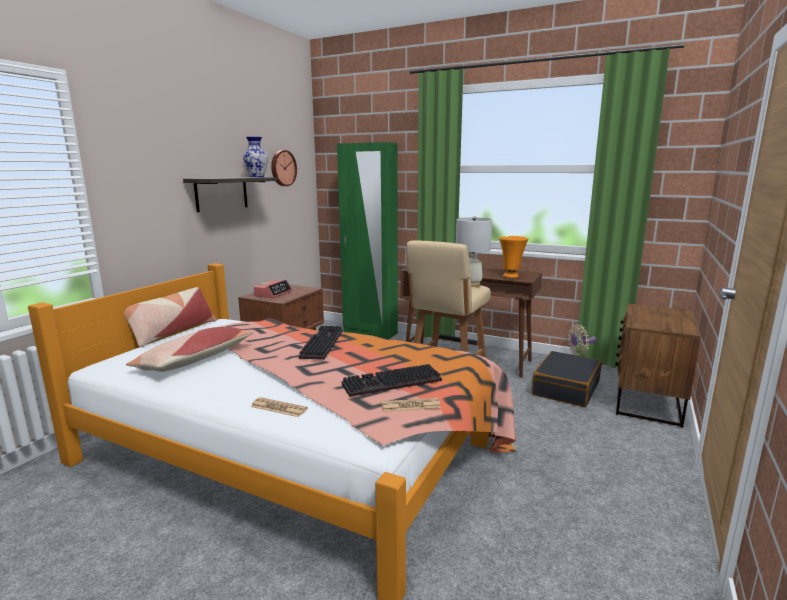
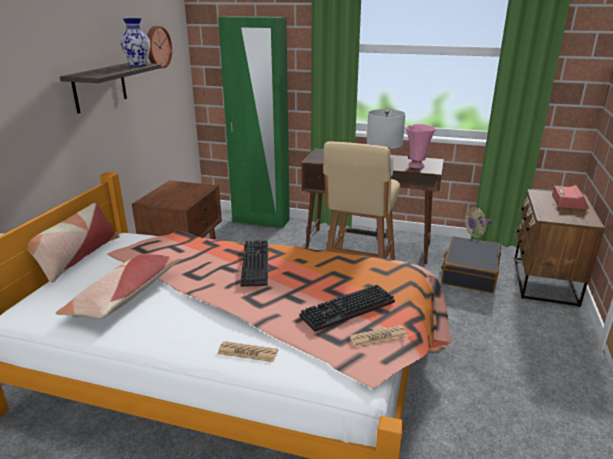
camera: 10 degrees left, 10 degrees up
alarm clock [253,280,292,298] -> alarm clock moved to [552,185,589,210]
orange vase [499,236,529,278] -> pink vase [406,124,436,169]

